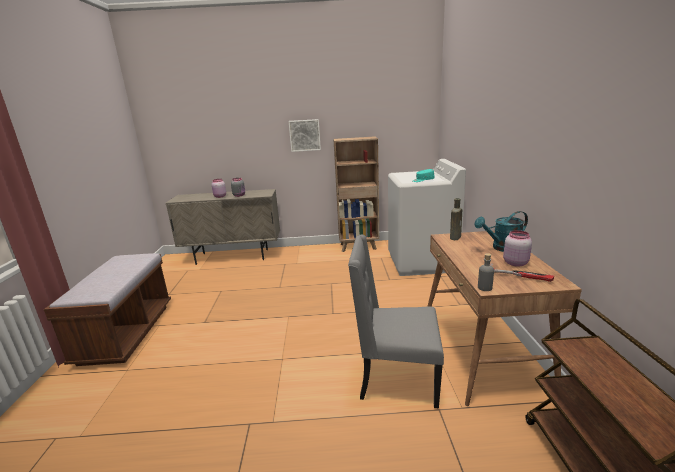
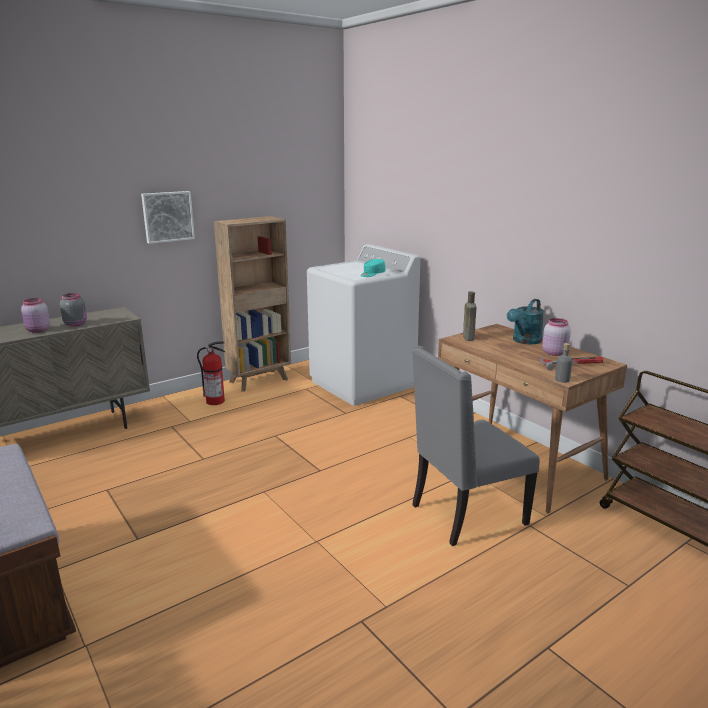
camera: 35 degrees left, 0 degrees up
none -> fire extinguisher [197,341,225,405]

